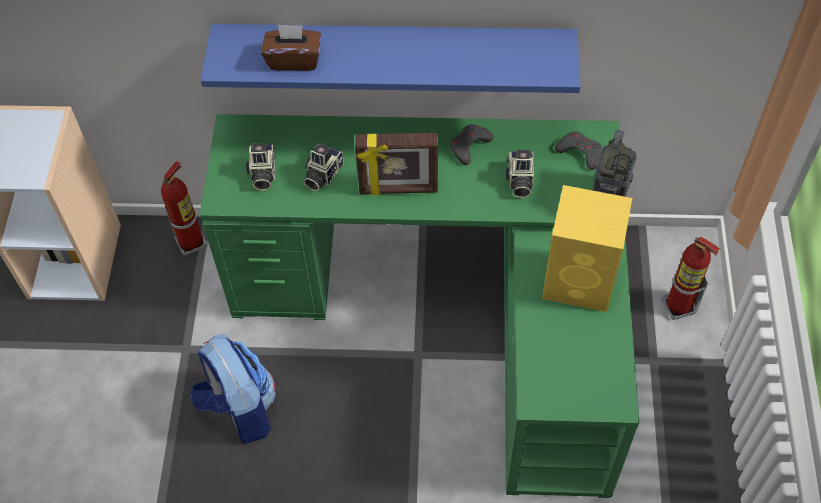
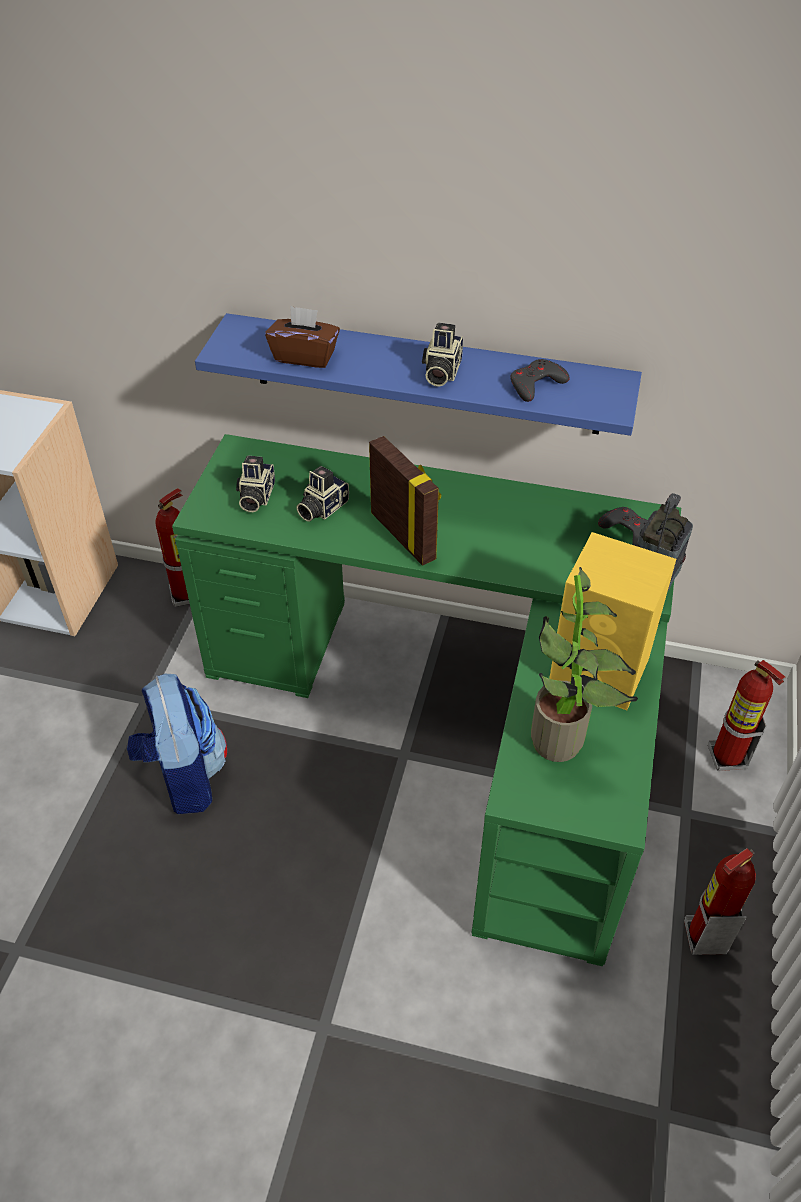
camera: 10 degrees right, 10 degrees down
picture frame [355,133,438,195] -> picture frame turned 135 degrees counterclockwise [369,436,441,566]
grey game controller [450,124,493,165] -> grey game controller moved to [511,359,570,402]
camera [506,150,534,198] -> camera moved to [422,322,463,387]
none -> potted plant [531,567,638,762]
none -> fire extinguisher [684,848,756,955]

